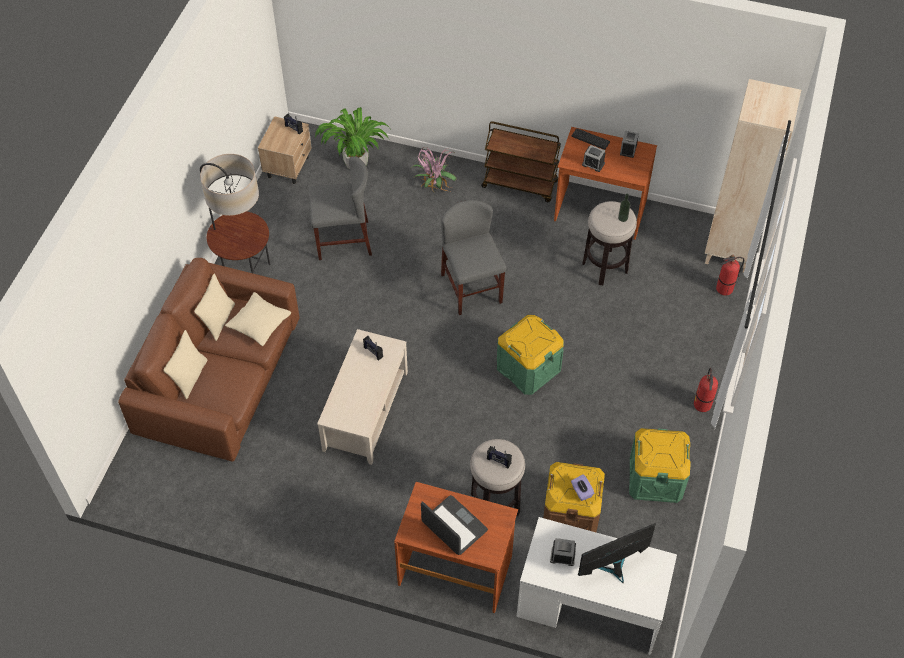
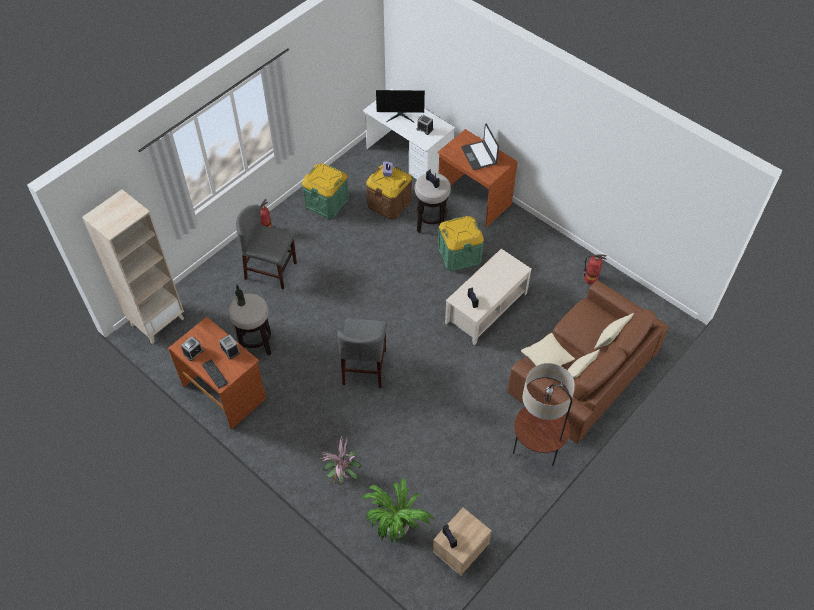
camera: 155 degrees left, 0 degrees up
grey chair [308,156,372,260] -> grey chair moved to [236,205,297,290]
brown cart [481,121,561,202] -> none
green storage box [497,315,564,395] -> green storage box moved to [438,216,484,272]
fire extinguisher [716,255,744,296] -> fire extinguisher moved to [584,254,607,285]

